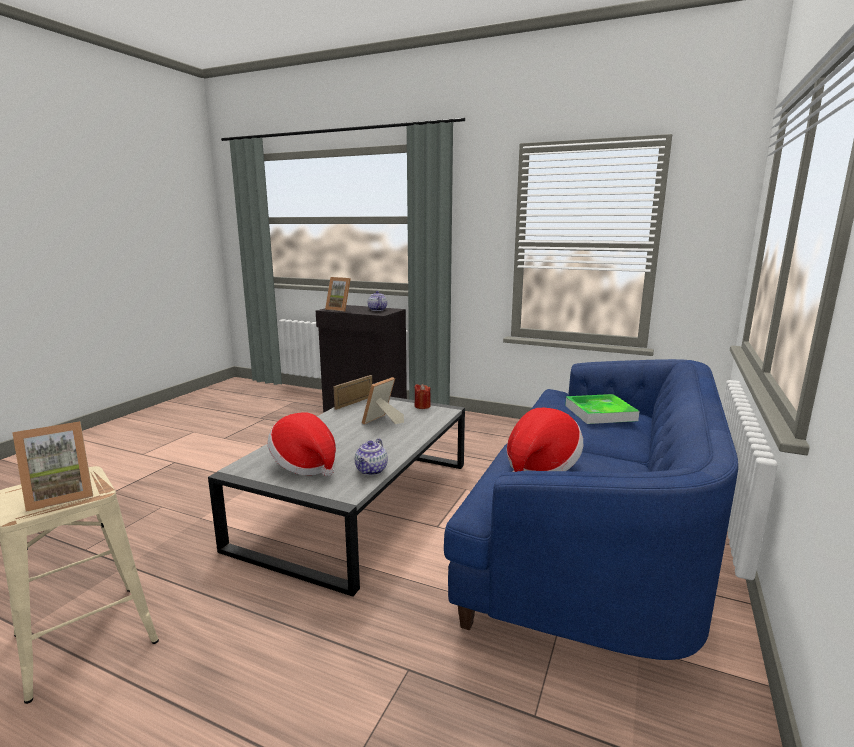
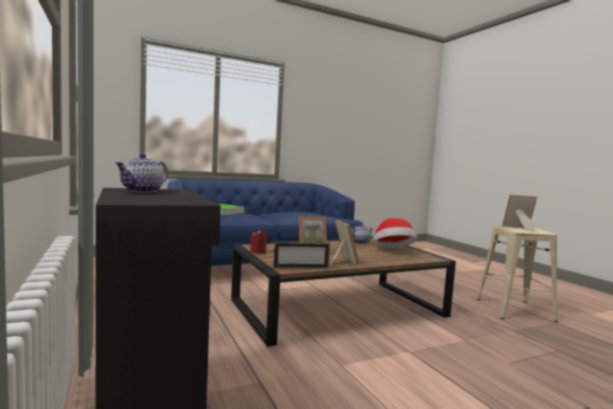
camera: 140 degrees left, 10 degrees down
grey coffee table [208,397,465,597] -> brown coffee table [231,239,456,347]
picture frame [325,277,351,312] -> picture frame moved to [330,220,360,265]
hat [506,408,583,472] -> none

